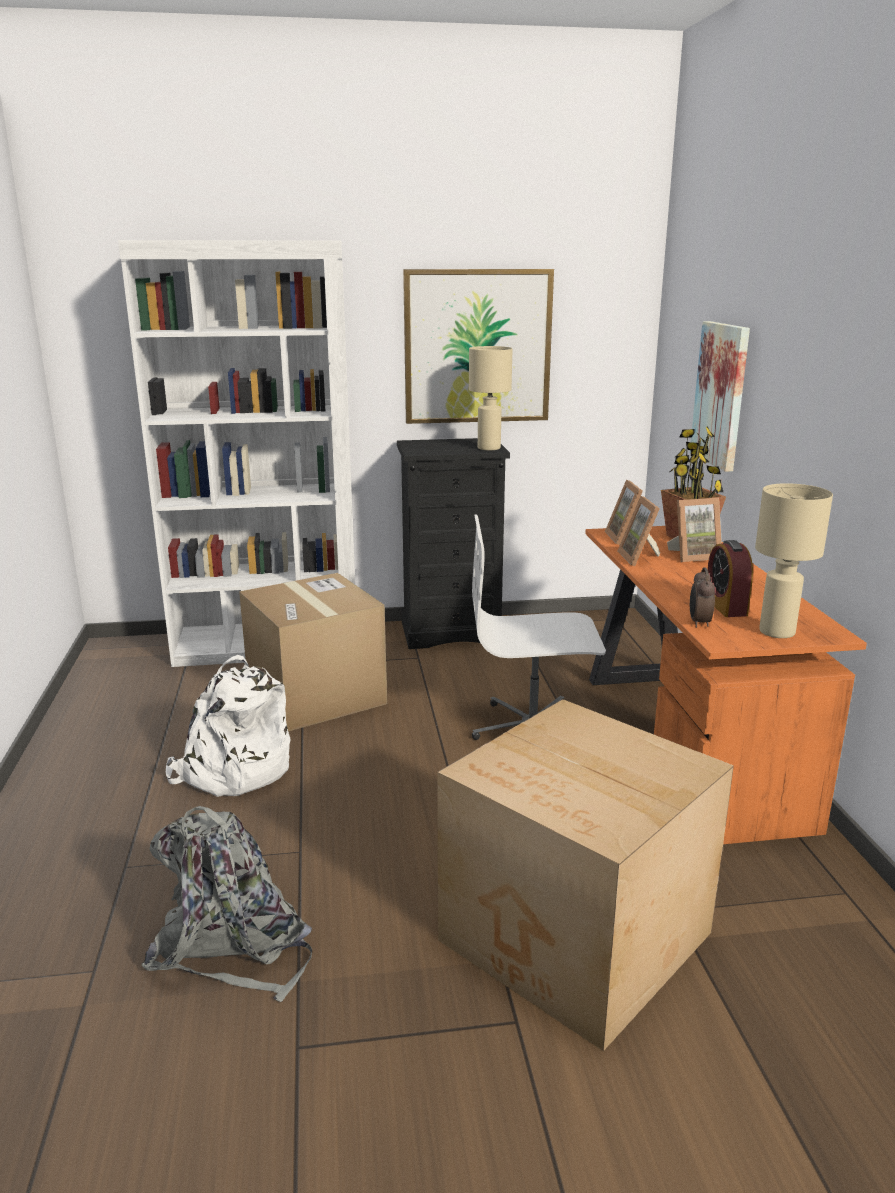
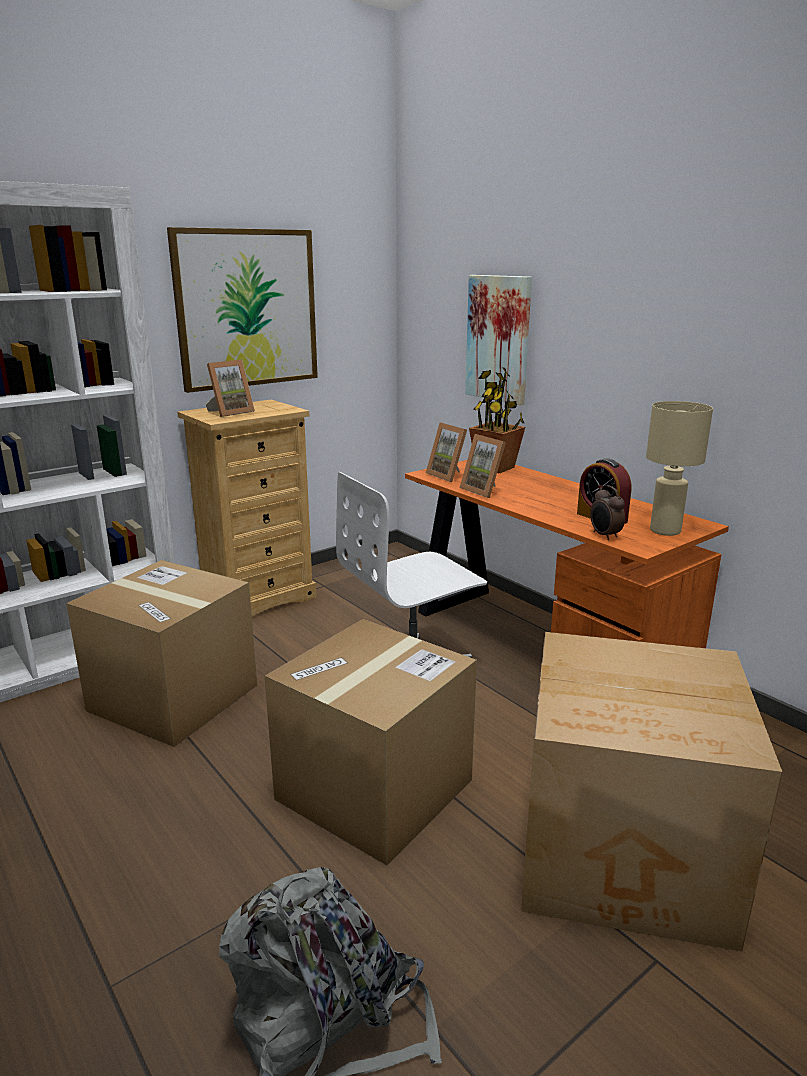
camera: 30 degrees left, 0 degrees up
white backpack [166,655,291,797] -> none
black dresser [397,438,510,649] -> beige dresser [177,399,316,617]
beige table lamp [469,346,513,450] -> none
picture frame [667,498,722,562] -> picture frame moved to [206,359,255,417]
none -> cardboard box [265,619,477,866]

